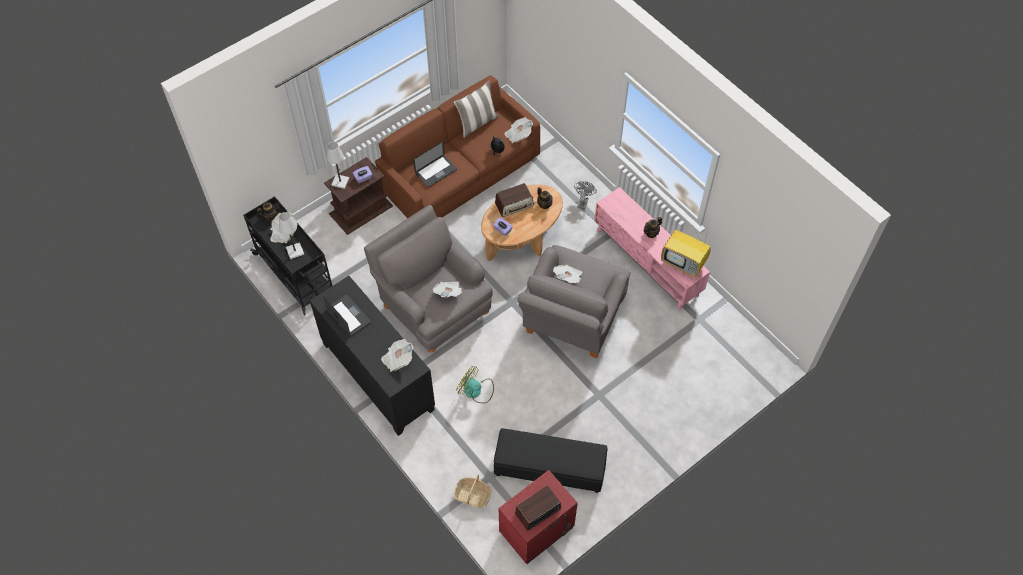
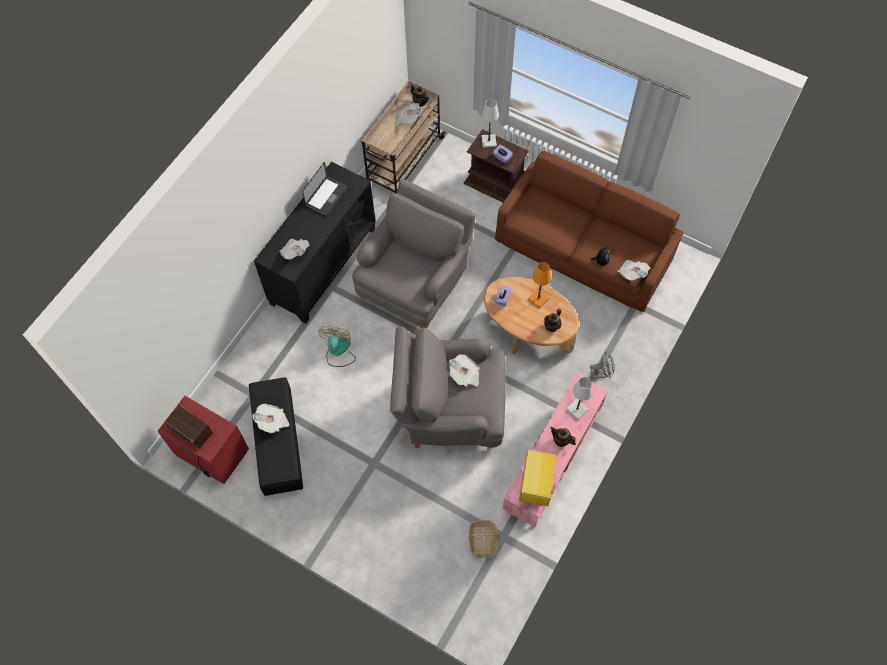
camera: 70 degrees right, 5 degrees up
black cart [243,196,332,315] -> beige cart [362,80,445,193]
white table lamp [279,212,304,259] -> white table lamp moved to [566,377,593,420]
laptop [413,141,457,187] -> none
newspaper [433,282,462,297] -> newspaper moved to [253,404,290,434]
pillow [454,81,499,138] -> none
basket [454,475,491,508] -> basket moved to [468,520,500,558]
radio [495,183,534,217] -> orange table lamp [528,262,551,308]

